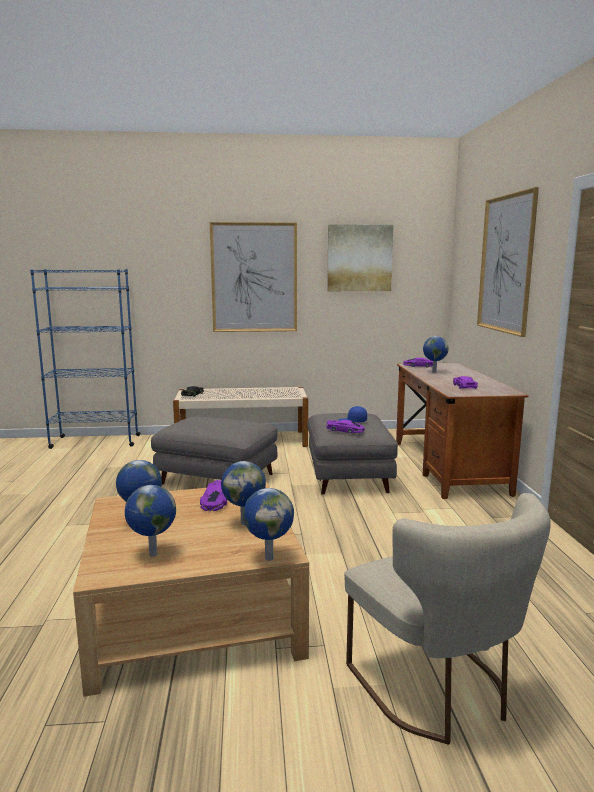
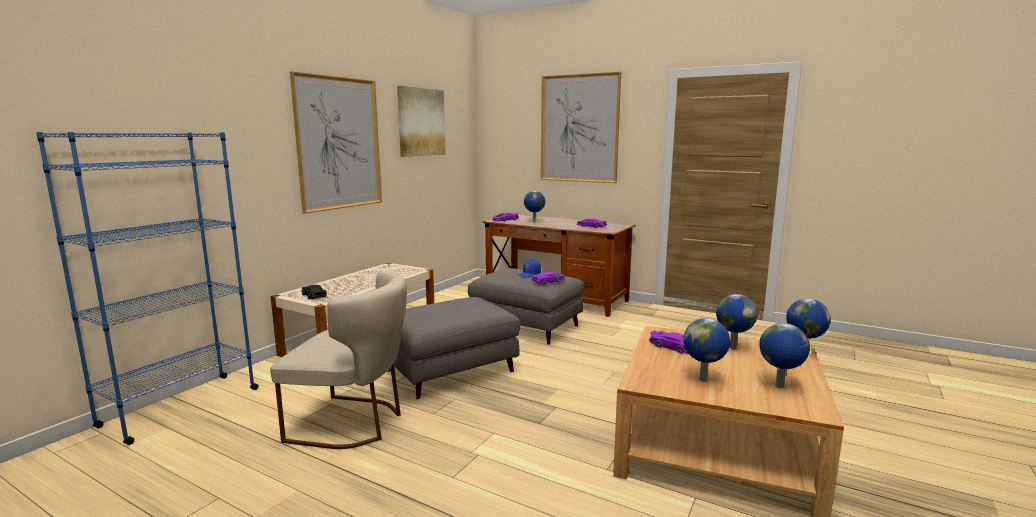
camera: 55 degrees left, 0 degrees up
beige chair [344,493,551,745] -> beige chair moved to [270,271,407,449]

